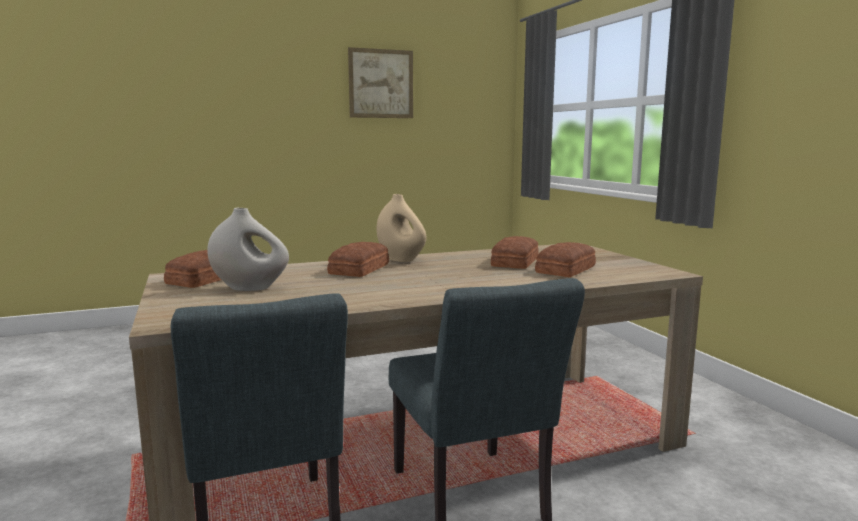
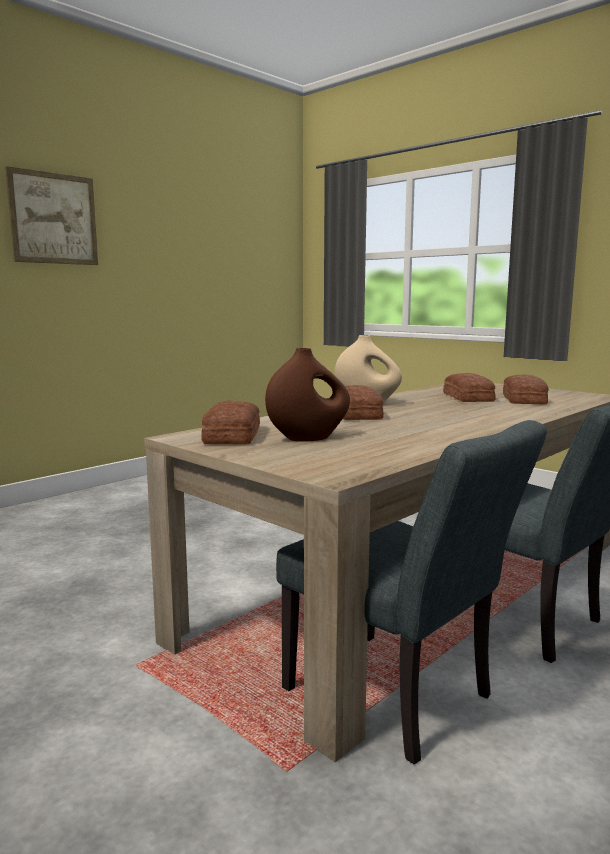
camera: 25 degrees left, 0 degrees up
white vase [207,208,289,291] -> brown vase [265,348,350,442]
picture [348,47,413,118] -> picture moved to [5,166,98,265]

